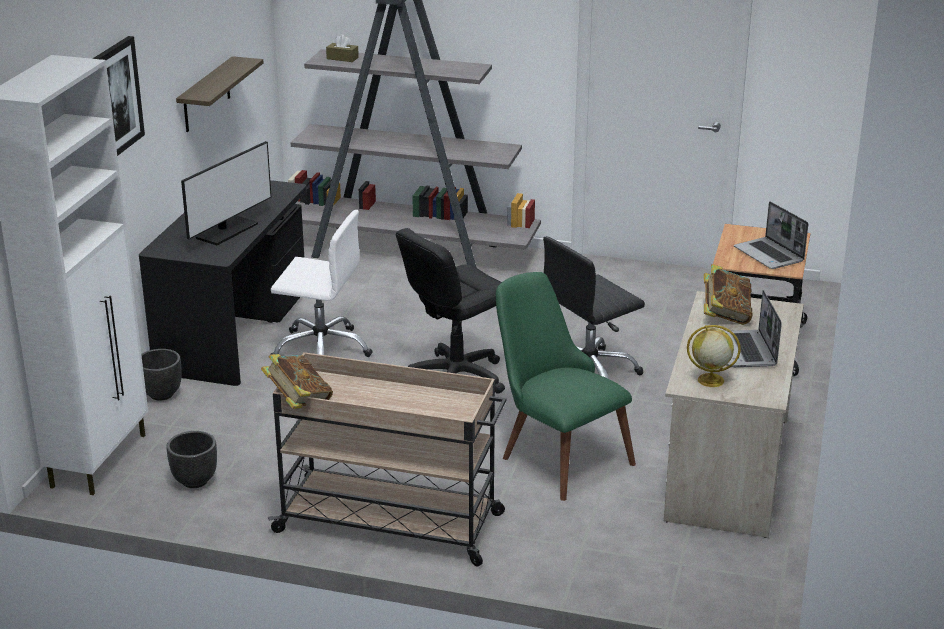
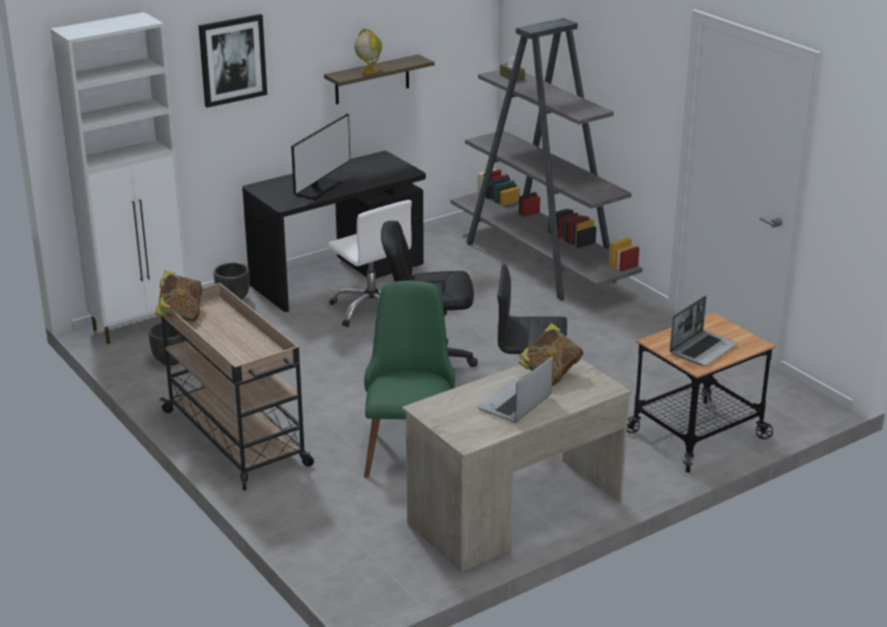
camera: 40 degrees right, 0 degrees up
monitor [181,141,271,246] -> monitor turned 45 degrees counterclockwise [291,114,350,200]
globe [687,325,741,387] -> globe moved to [354,29,382,73]
laptop [734,201,808,269] -> laptop turned 150 degrees counterclockwise [670,296,738,366]

